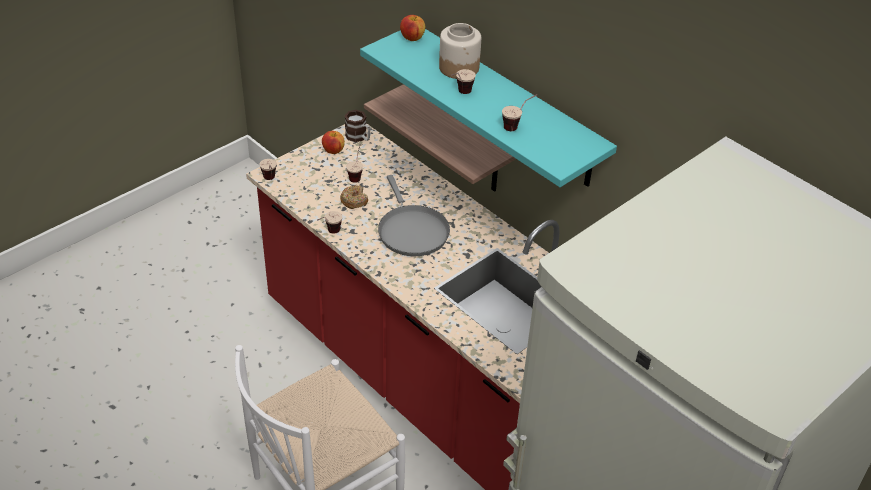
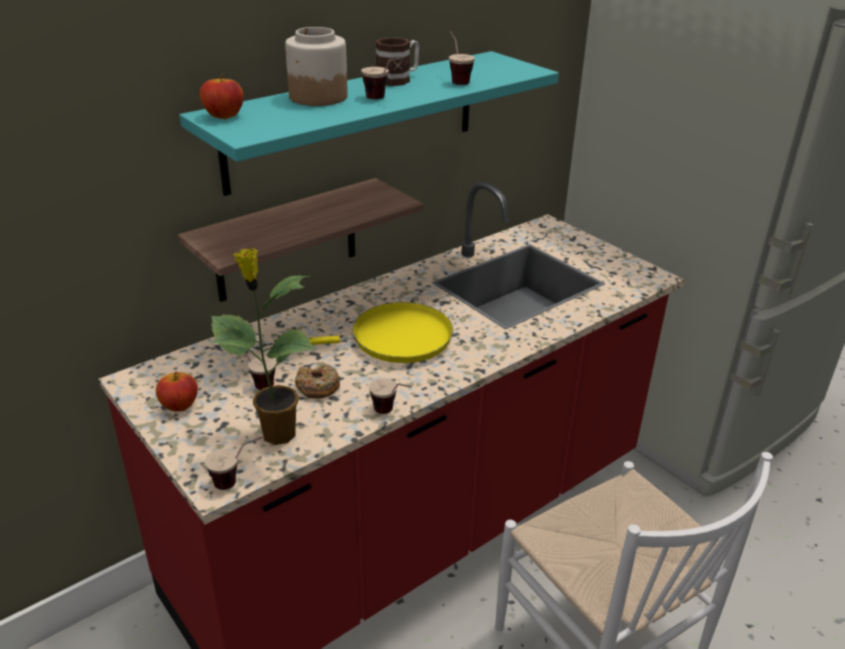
camera: 85 degrees left, 10 degrees down
mug [345,110,370,142] -> mug moved to [375,37,419,86]
grey frying pan [378,175,450,256] -> yellow frying pan [309,302,453,363]
none -> potted plant [211,248,316,445]

